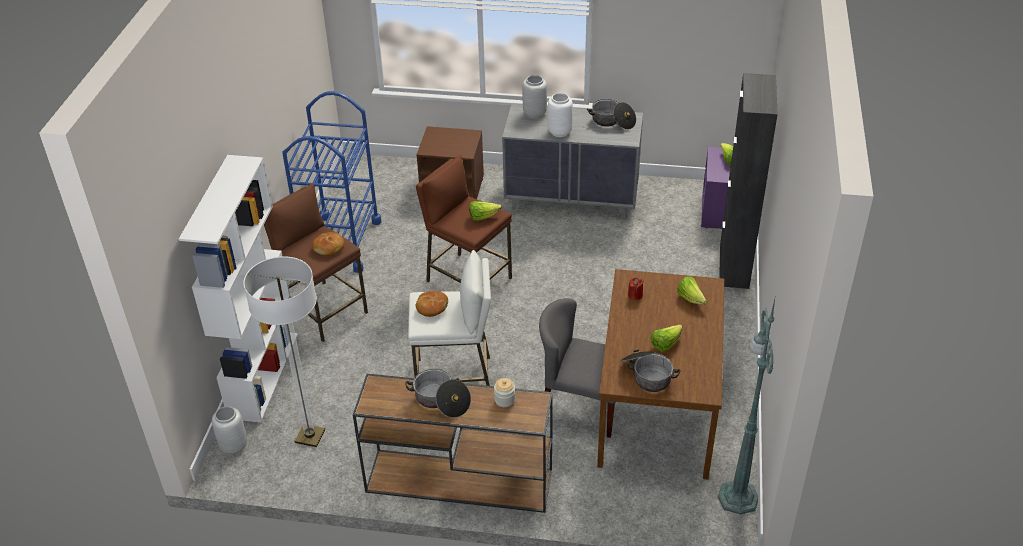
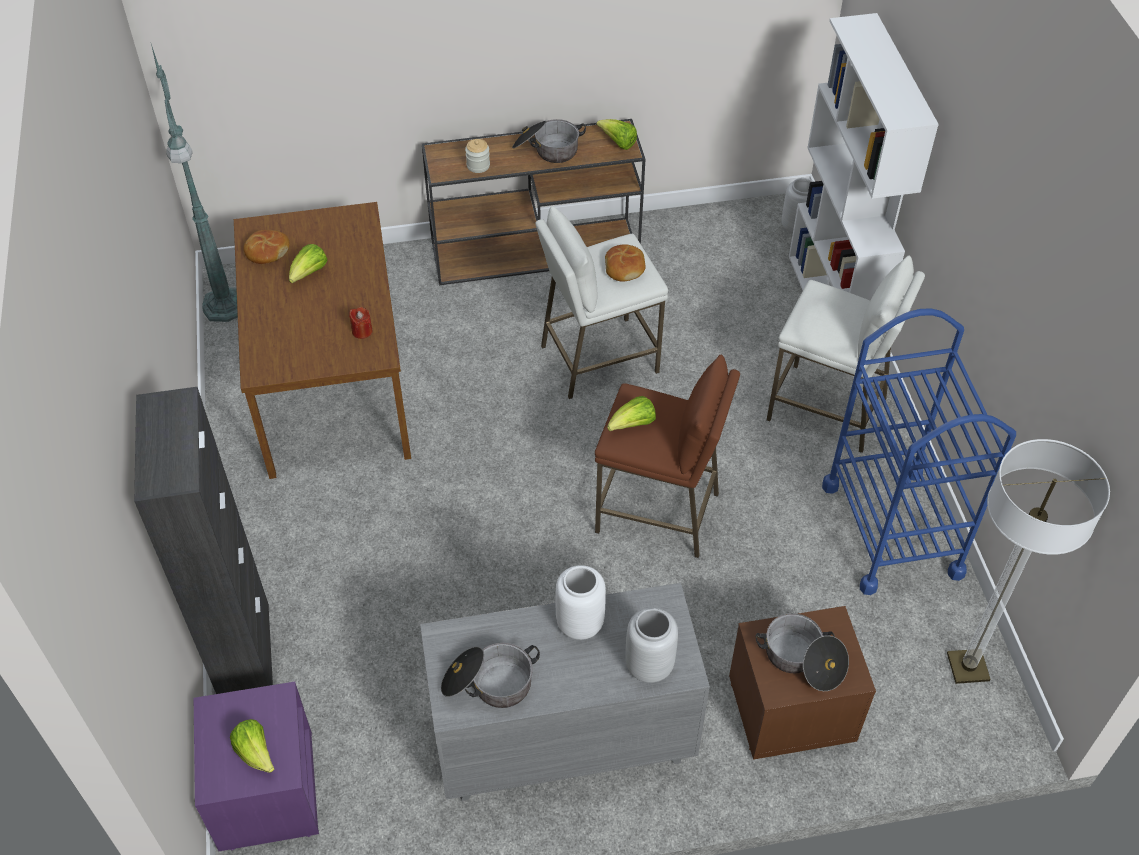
camera: 160 degrees right, 10 degrees up
floor lamp [243,256,325,447] -> floor lamp moved to [947,439,1110,684]
brown stool [264,183,368,342] -> white stool [767,256,925,453]
bread [312,232,344,256] -> bread moved to [244,230,290,264]
grey chair [539,298,616,438] -> none
cooking pot [620,349,680,392] -> cooking pot moved to [756,613,849,691]
lettuce [677,276,707,305] -> lettuce moved to [597,119,637,150]

